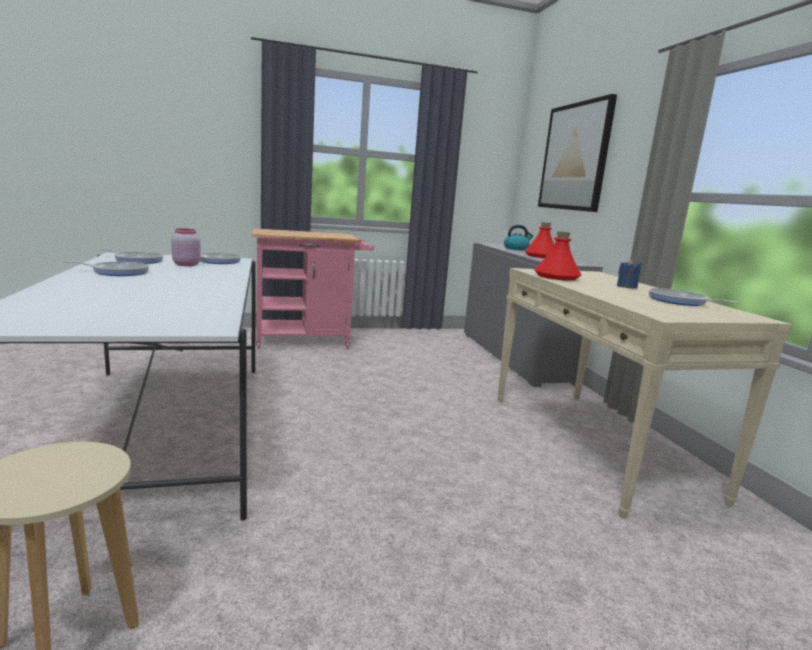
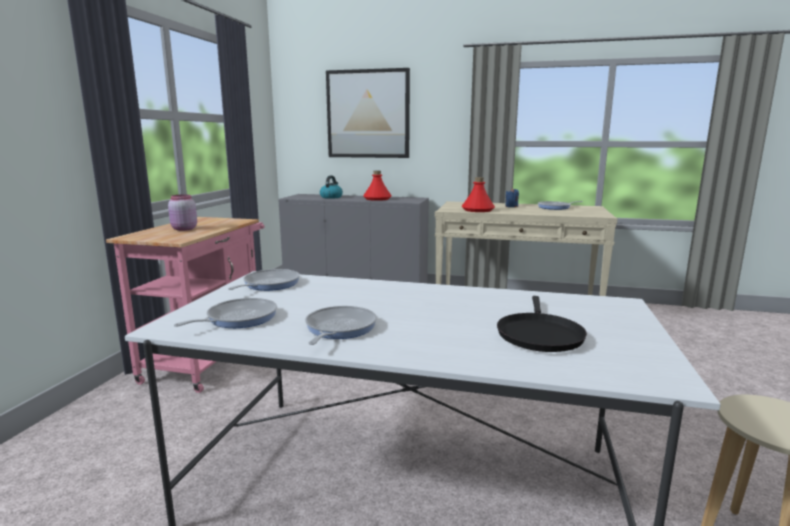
camera: 60 degrees left, 0 degrees up
pink jar [171,228,201,266] -> pink jar moved to [168,195,197,231]
none -> black frying pan [497,296,587,352]

